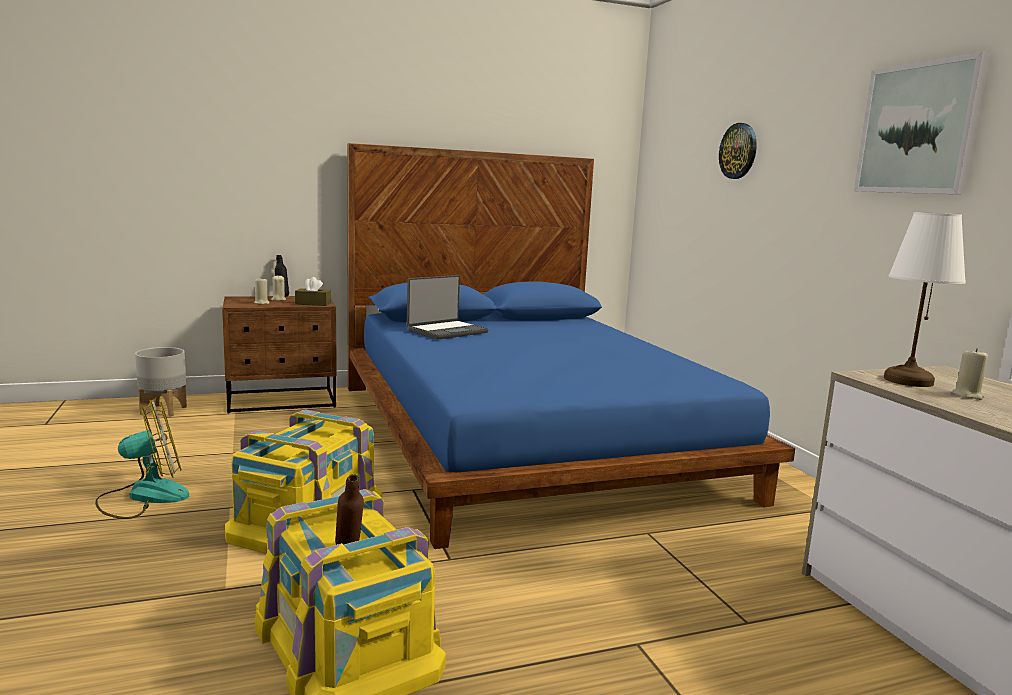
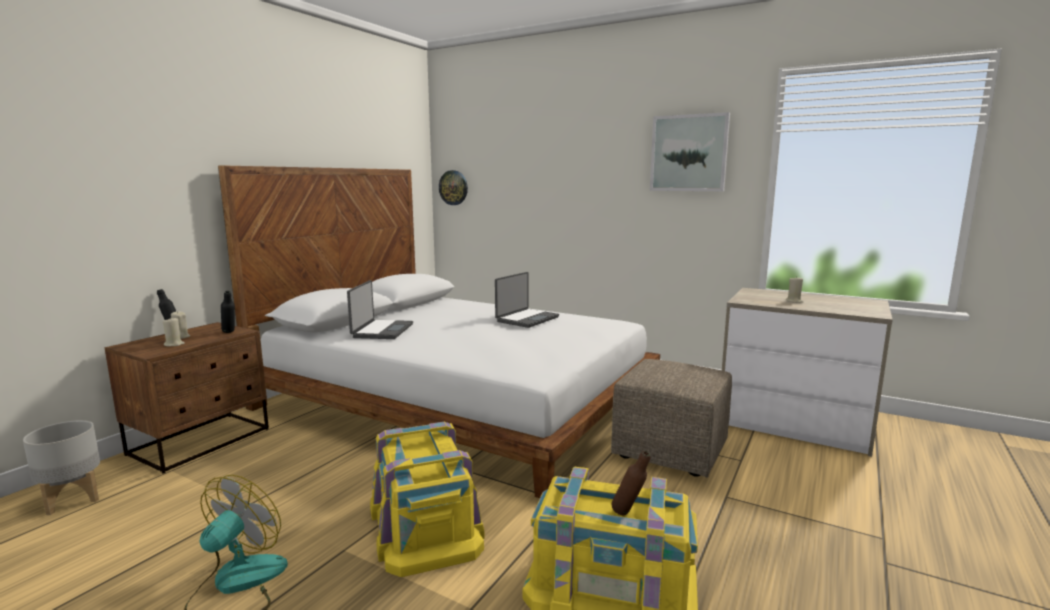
camera: 40 degrees left, 0 degrees up
brown tissue box [295,277,331,306] -> black bottle [221,291,235,333]
blue bed [347,143,795,549] -> white bed [218,166,660,498]
wall clock [719,123,757,179] -> wall clock moved to [439,170,468,205]
white table lamp [884,212,966,387] -> none
none -> laptop [495,272,559,328]
none -> beige ottoman [611,359,732,478]

